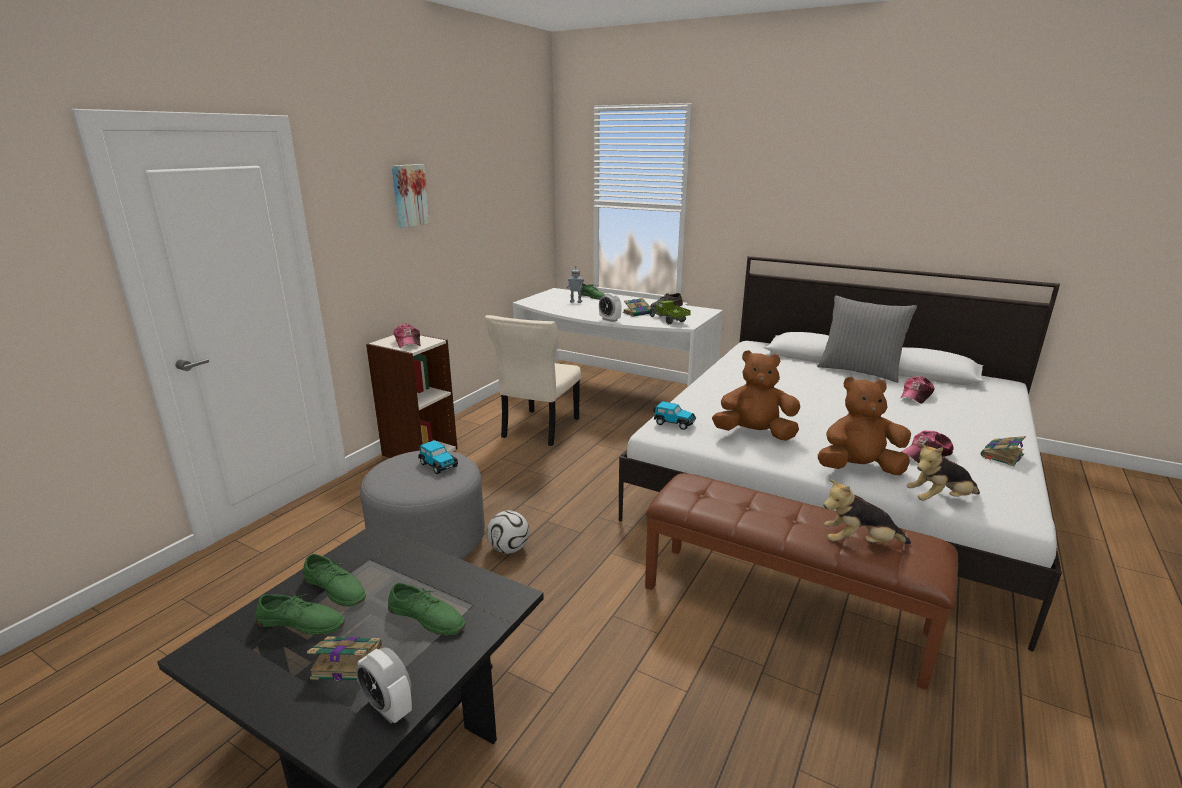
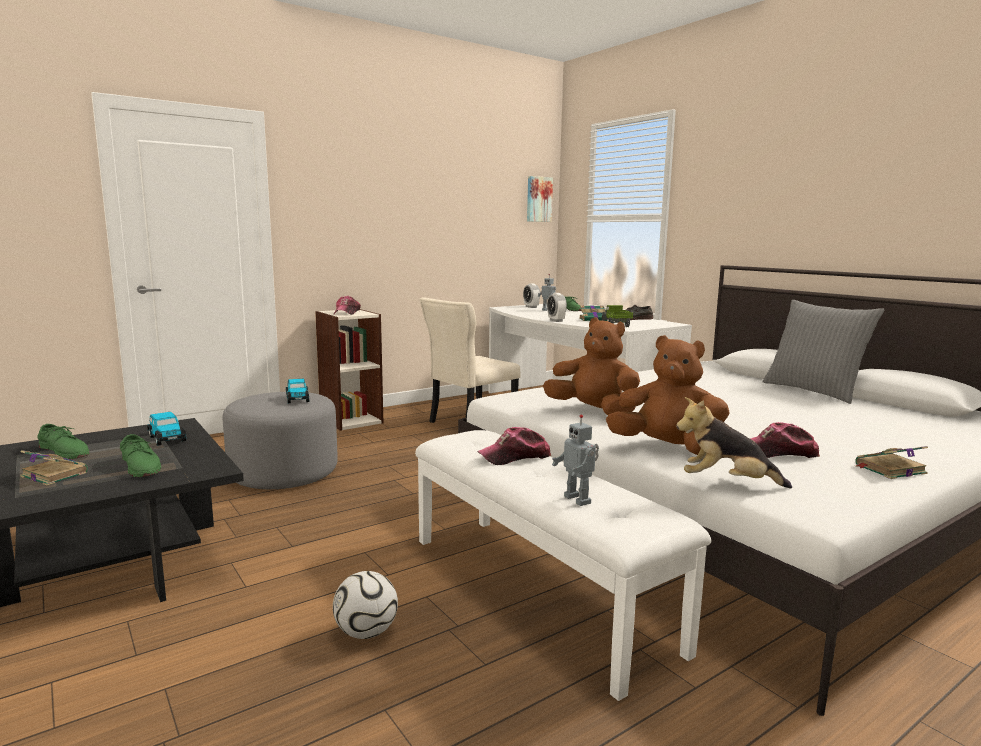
camera: 25 degrees right, 10 degrees down
green shoe [303,554,366,607] -> none
alarm clock [356,647,412,723] -> alarm clock moved to [523,283,540,308]
picture [392,164,430,228] -> picture moved to [527,176,553,222]
football [487,510,529,554] -> football moved to [333,571,398,639]
brown bench [645,473,958,690] -> white bench [415,430,711,701]
toy car [653,401,696,430] -> toy car moved to [147,412,186,446]
plush toy [823,479,911,544] -> toy robot [552,414,599,506]
cap [900,376,934,404] -> cap moved to [477,427,551,465]

